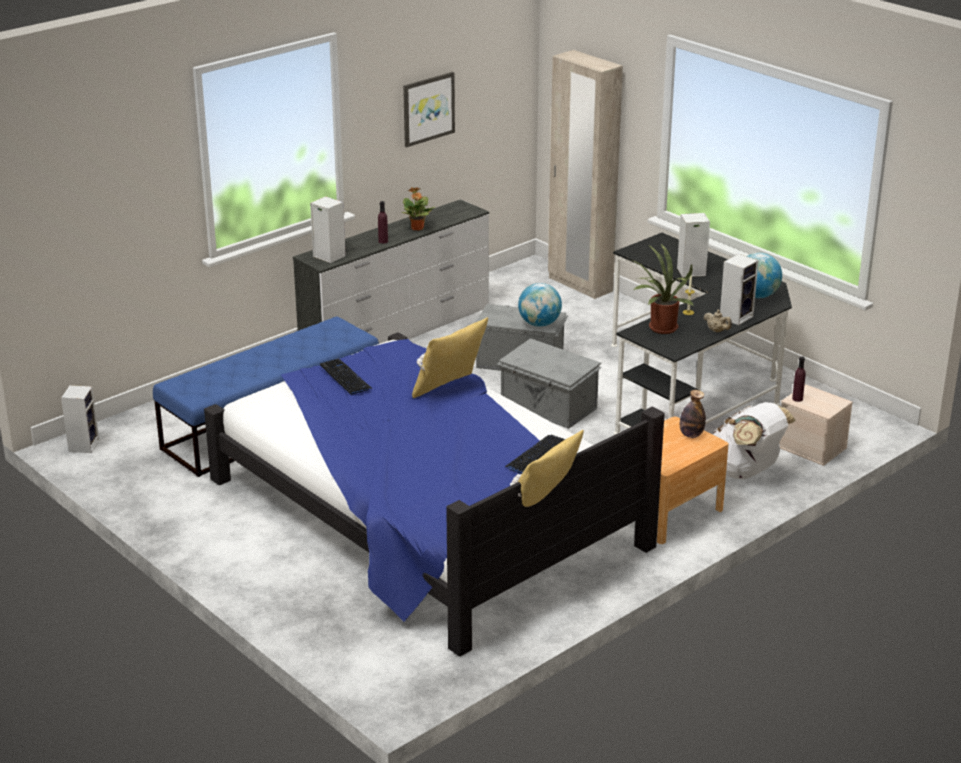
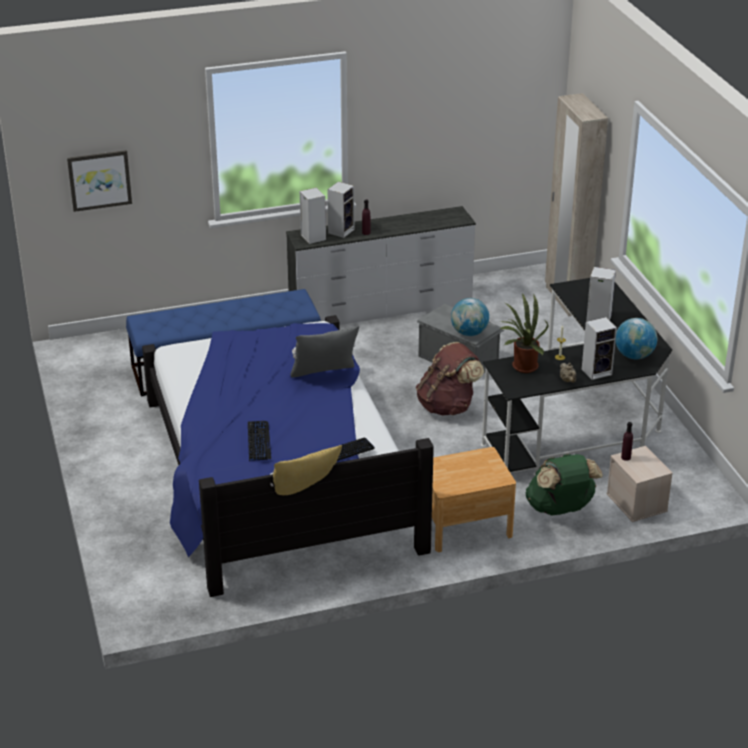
camera: 25 degrees right, 5 degrees up
speaker [61,385,99,453] -> speaker moved to [327,182,354,238]
keyboard [320,359,372,395] -> keyboard moved to [248,421,271,461]
potted plant [401,188,435,230] -> none
picture [403,72,455,147] -> picture moved to [67,150,132,212]
yellow pillow [412,317,488,398] -> grey pillow [291,326,359,378]
grey storage box [497,338,602,429] -> brown backpack [416,342,484,415]
bottle [680,390,706,438] -> none
white backpack [712,402,796,479] -> green backpack [526,454,603,516]

